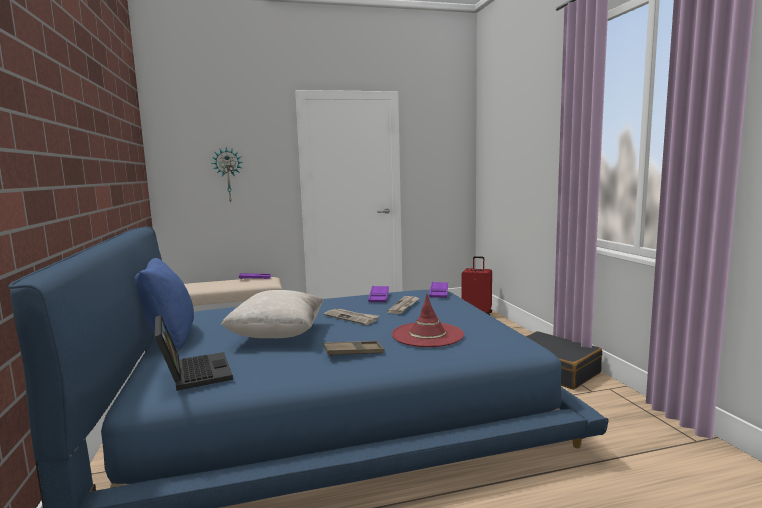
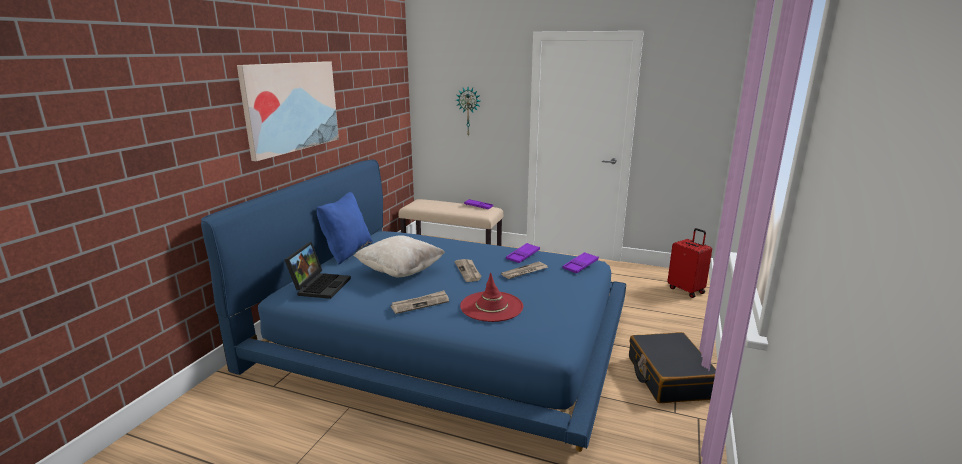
camera: 35 degrees right, 10 degrees up
brown tray [324,341,385,357] -> newspaper [391,290,449,314]
none -> picture [237,61,339,161]

